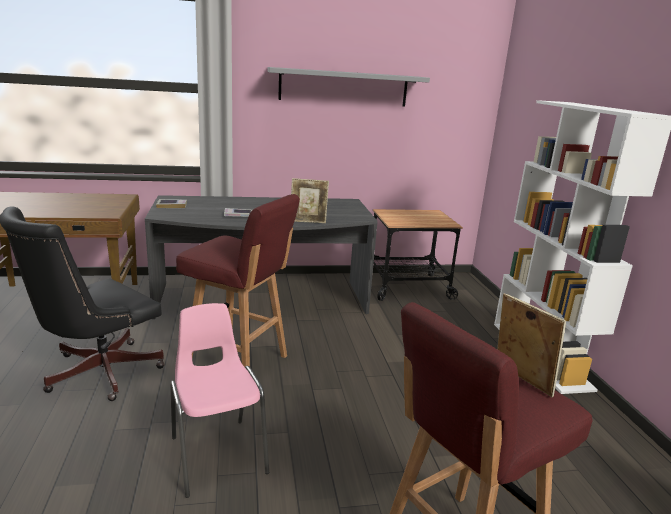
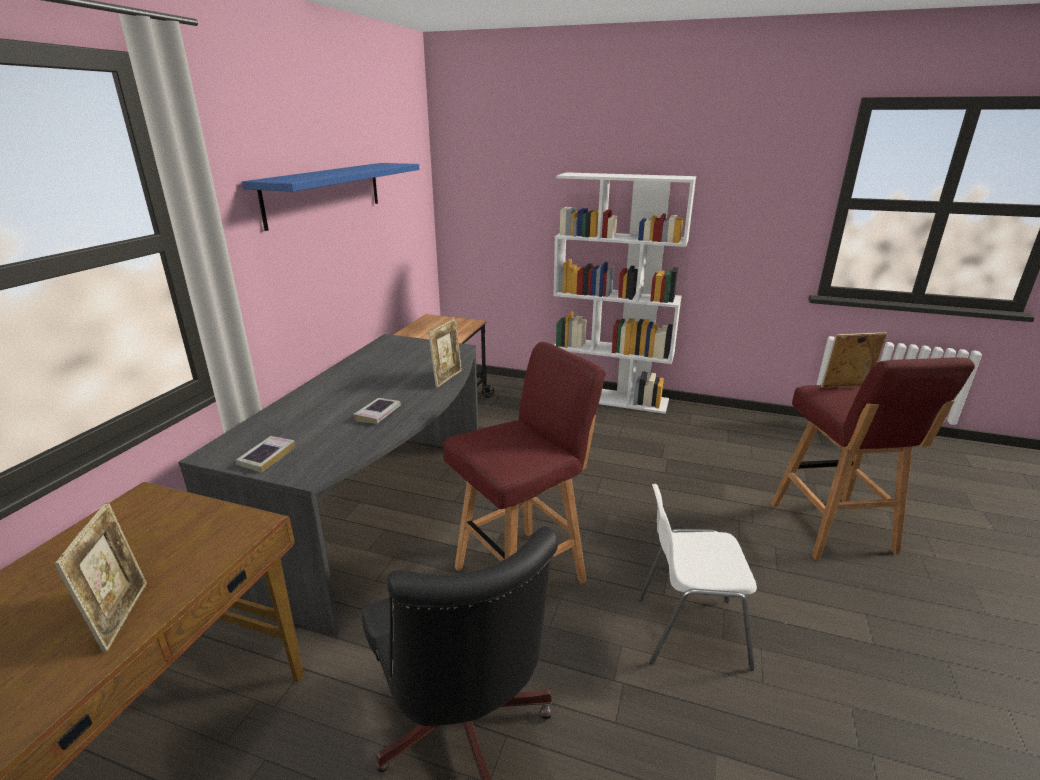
camera: 60 degrees left, 5 degrees up
pink chair [170,303,269,498] -> white chair [638,484,757,671]
grey shelf [267,67,430,106] -> blue shelf [242,163,420,231]
none -> picture frame [54,502,147,652]

